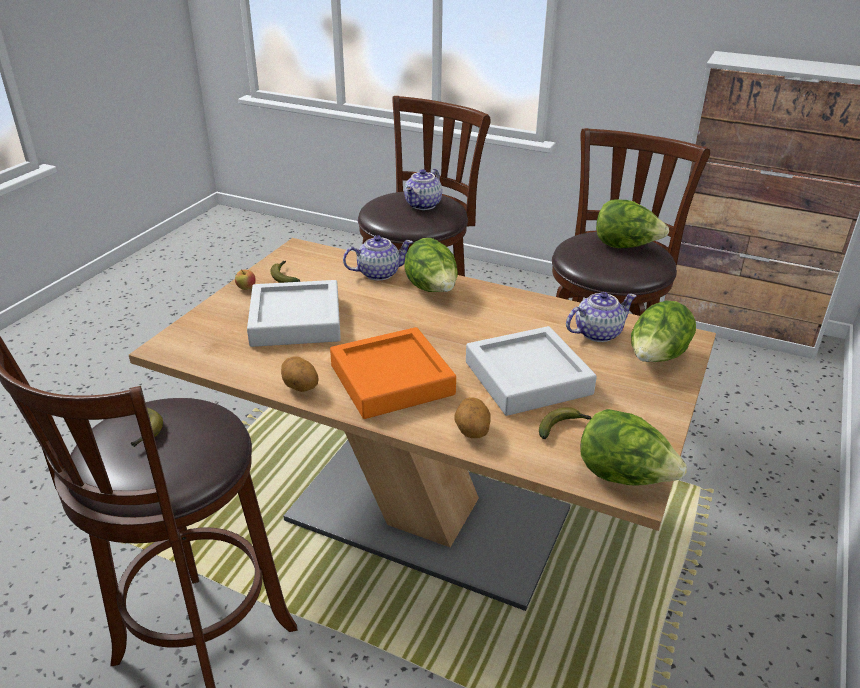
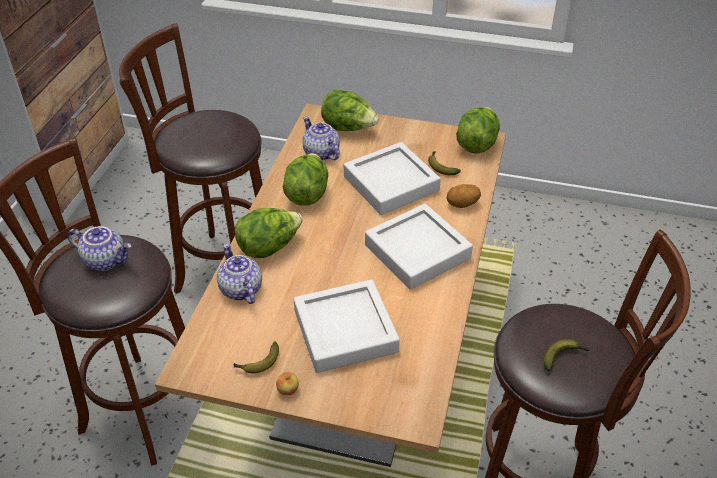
camera: 100 degrees left, 10 degrees up
potato [281,357,319,392] -> none
orange tray [330,327,456,419] -> grey tray [365,204,473,290]
lettuce [596,200,669,248] -> lettuce moved to [283,153,328,206]

